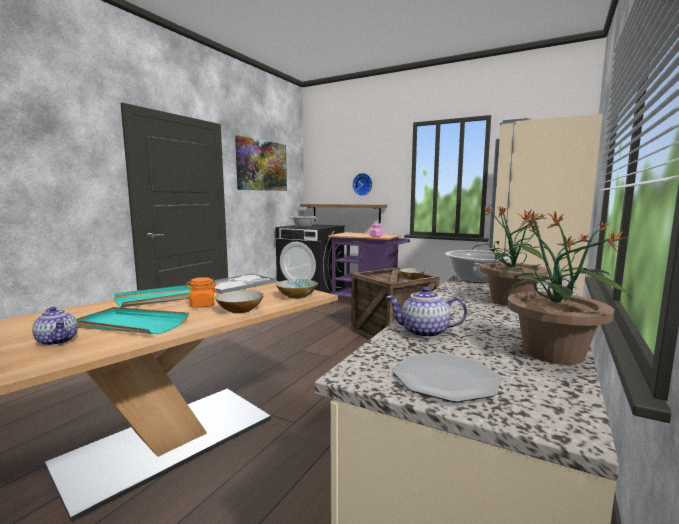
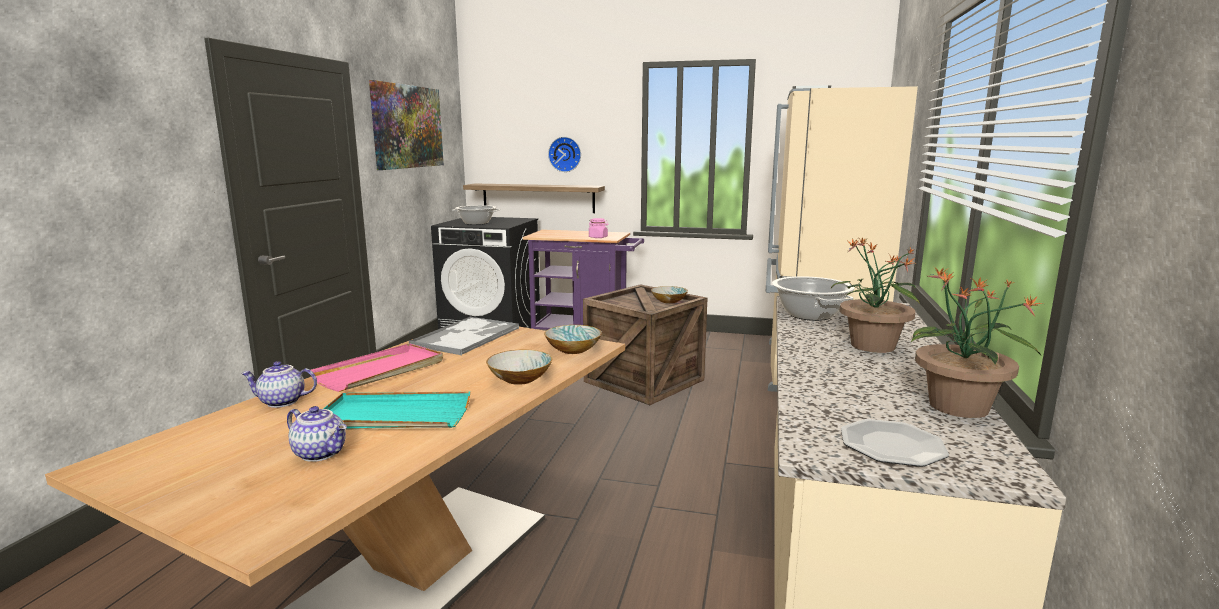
camera: 15 degrees left, 5 degrees up
turquoise tray [113,285,191,308] -> pink tray [311,343,443,392]
orange jar [185,277,218,308] -> none
teapot [386,287,467,338] -> teapot moved to [241,361,317,408]

